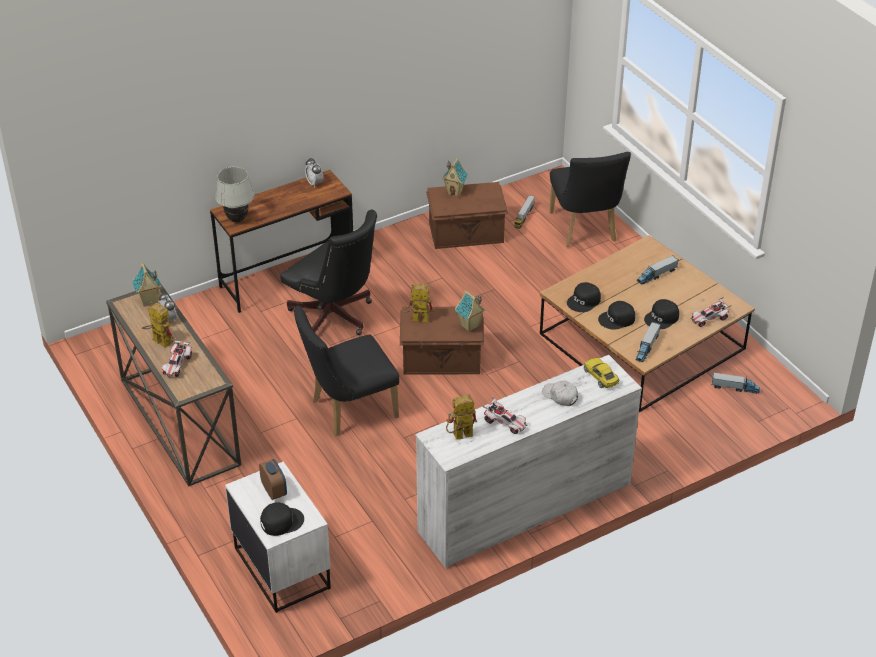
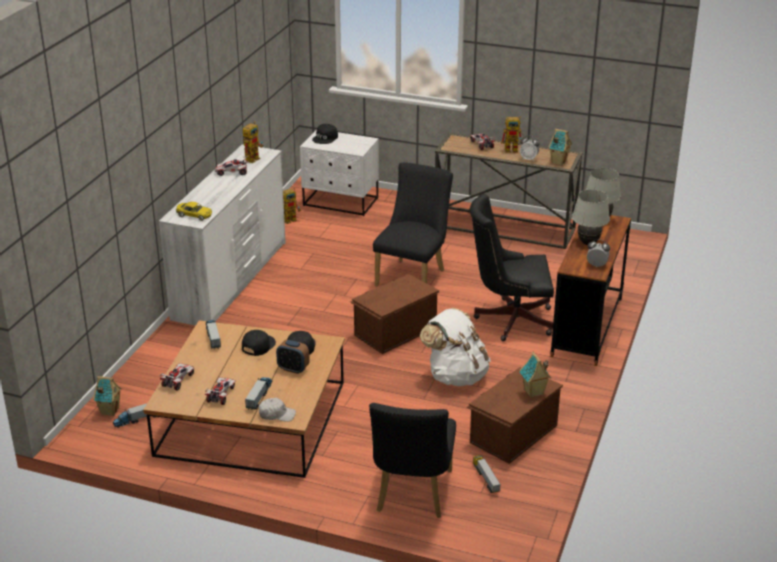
camera: 140 degrees right, 10 degrees down
alarm clock [259,459,287,500] -> alarm clock moved to [276,340,310,374]
toy robot [404,284,434,323] -> toy robot moved to [283,188,301,224]
toy house [455,290,485,332] -> toy house moved to [93,376,122,416]
white cap [542,381,578,406] -> white cap moved to [259,398,296,422]
black chair [549,152,631,247] -> black chair turned 120 degrees counterclockwise [369,403,456,518]
black cap [644,299,679,329] -> none
none -> toy car [205,377,235,405]
none -> white backpack [420,308,491,386]
none -> white table lamp [572,189,610,245]

